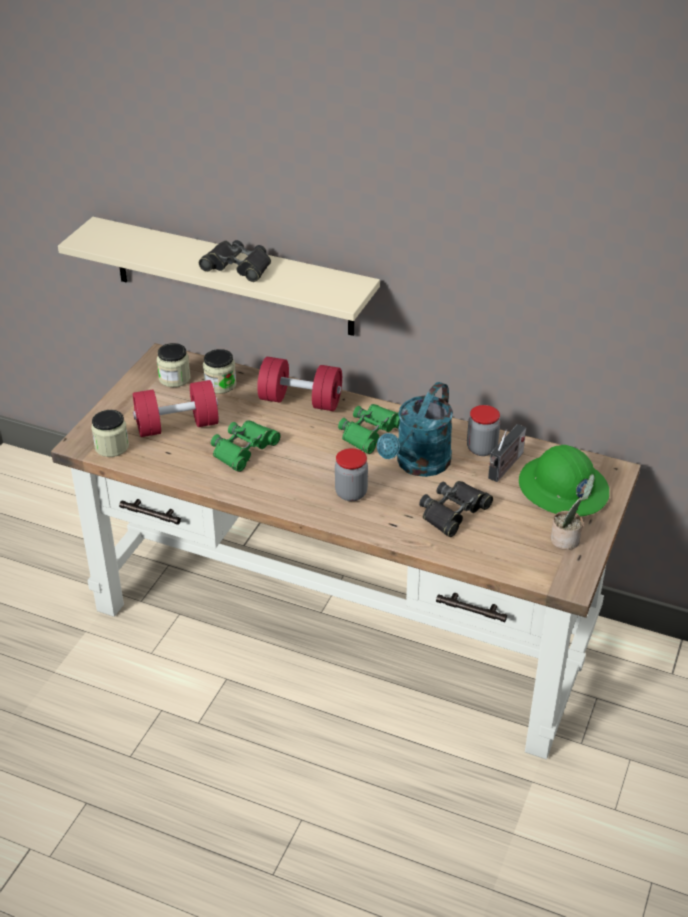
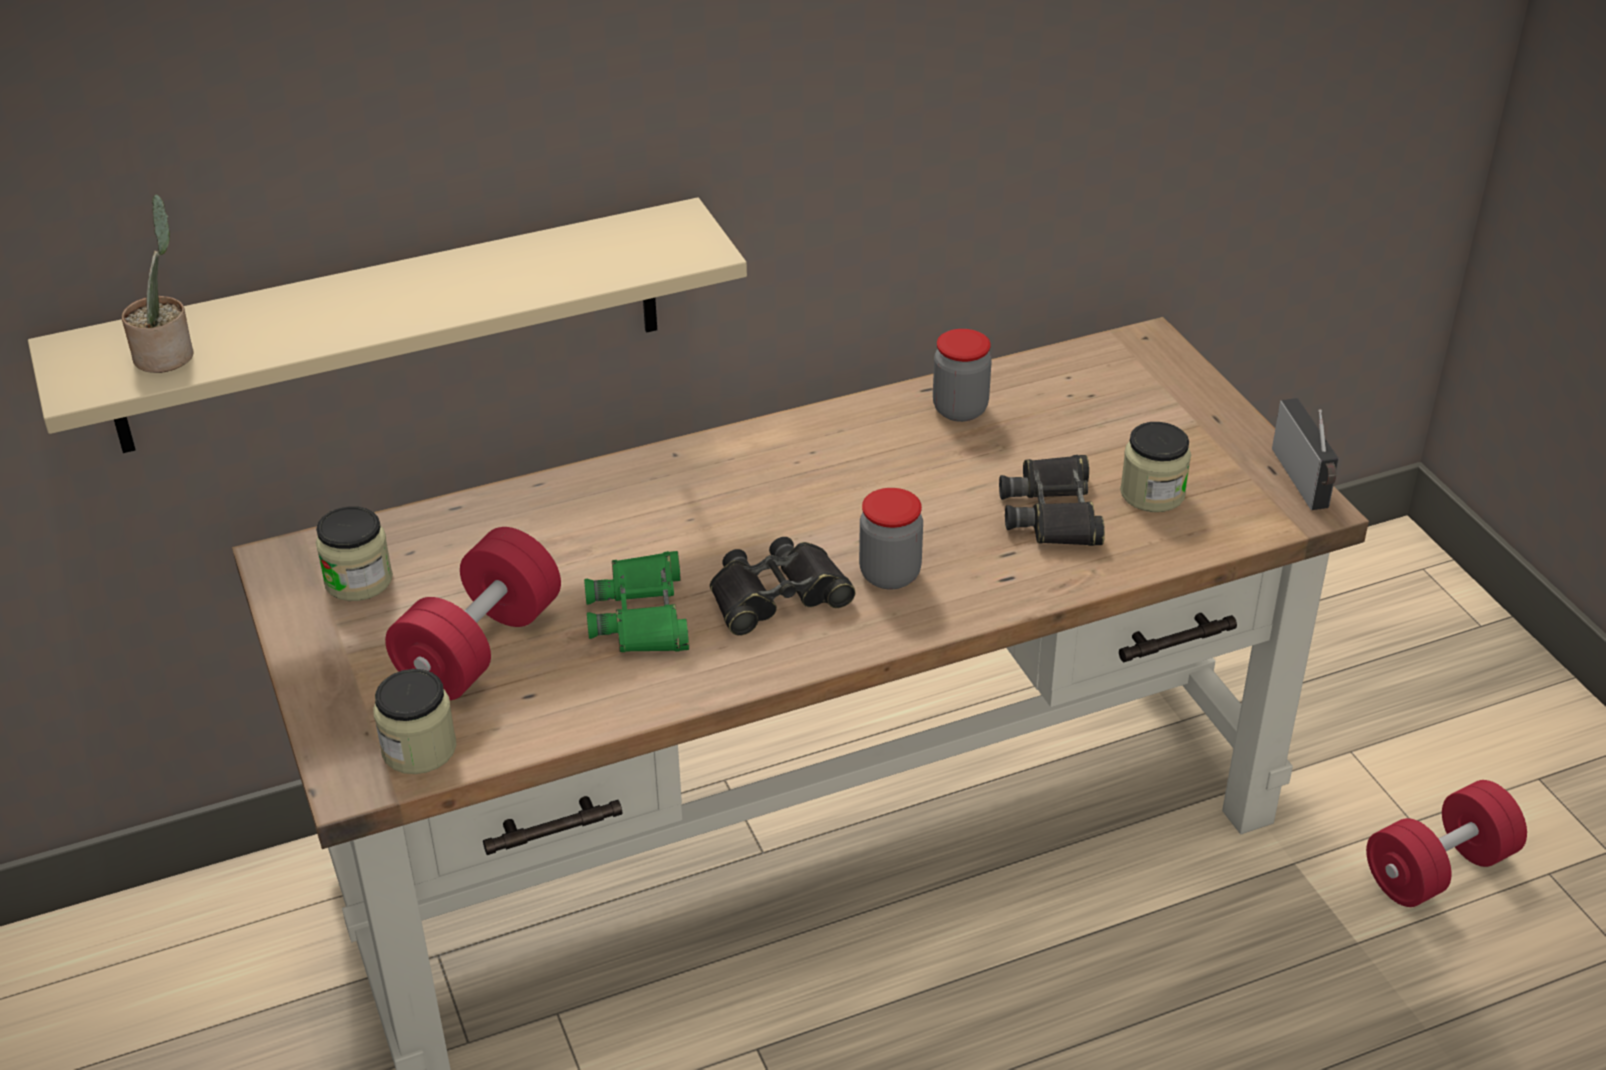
camera: 45 degrees left, 0 degrees up
black binoculars [199,240,271,282] -> black binoculars moved to [710,537,855,636]
jar [203,349,236,394] -> jar moved to [1120,422,1191,512]
red dumbbell [257,357,342,411] -> red dumbbell moved to [1366,780,1527,907]
green binoculars [338,404,400,454] -> none
turquoise watering can [377,382,453,477] -> none
radio [488,424,526,482] -> radio moved to [1272,398,1339,510]
green hard hat [519,445,609,516] -> none
potted plant [550,474,595,550] -> potted plant moved to [122,194,193,373]

